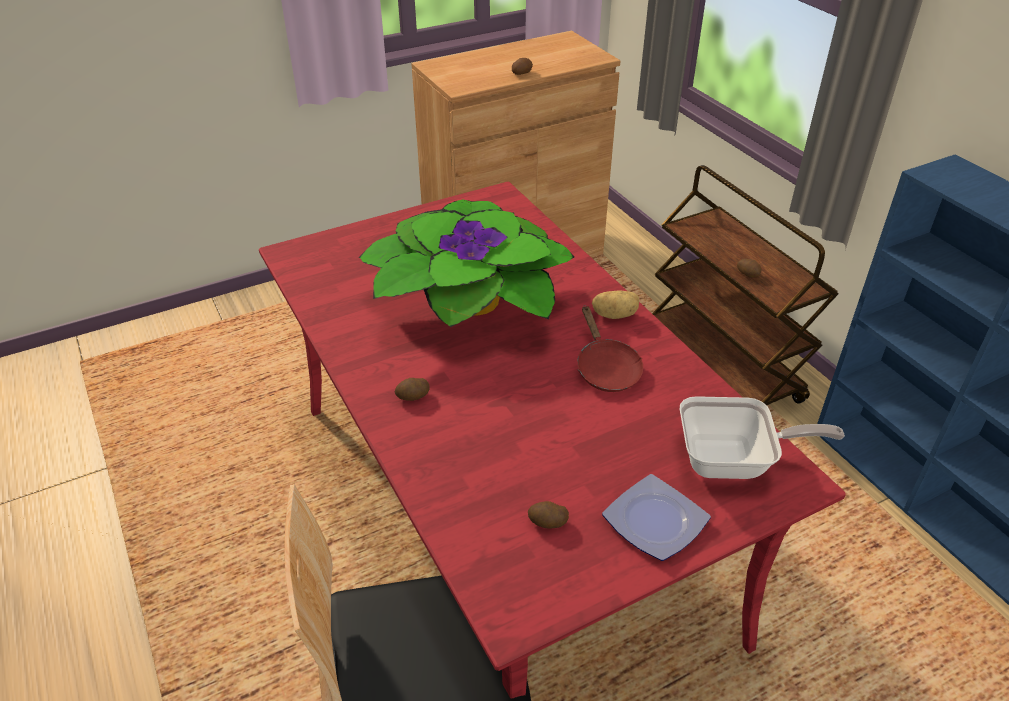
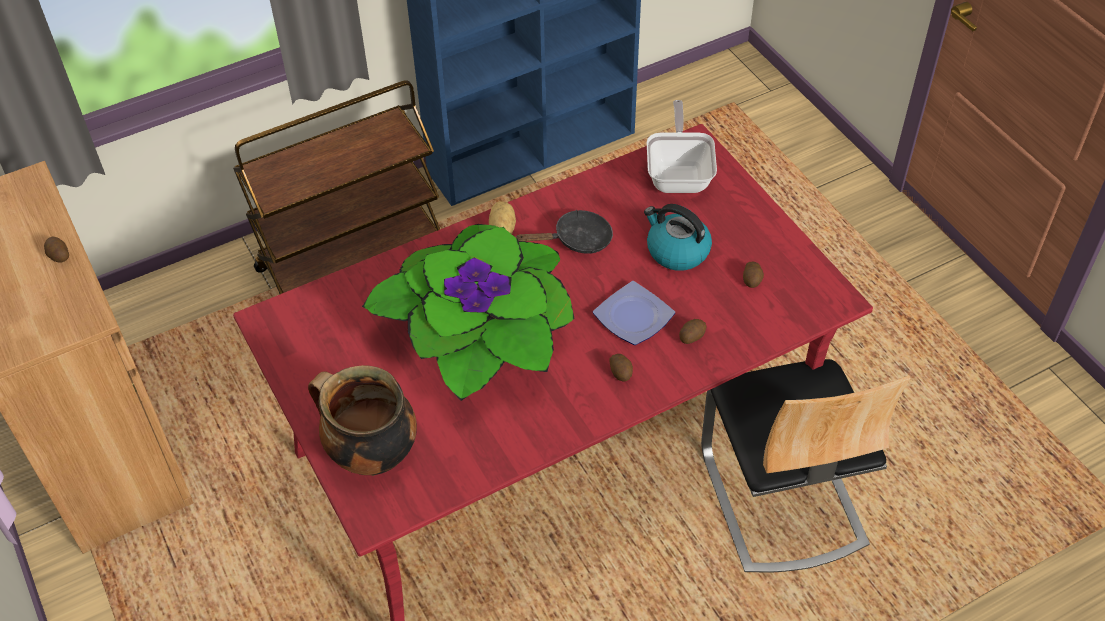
camera: 90 degrees left, 10 degrees up
red frying pan [577,306,643,392] -> black frying pan [516,210,613,254]
plate [602,474,711,561] -> plate moved to [593,281,675,345]
potato [737,258,761,278] -> potato moved to [679,319,706,344]
none -> cooking pot [308,365,417,476]
none -> kettle [644,204,712,271]

